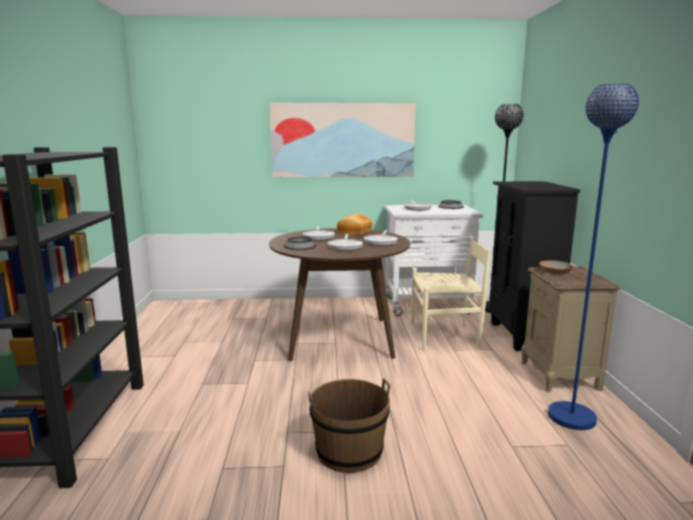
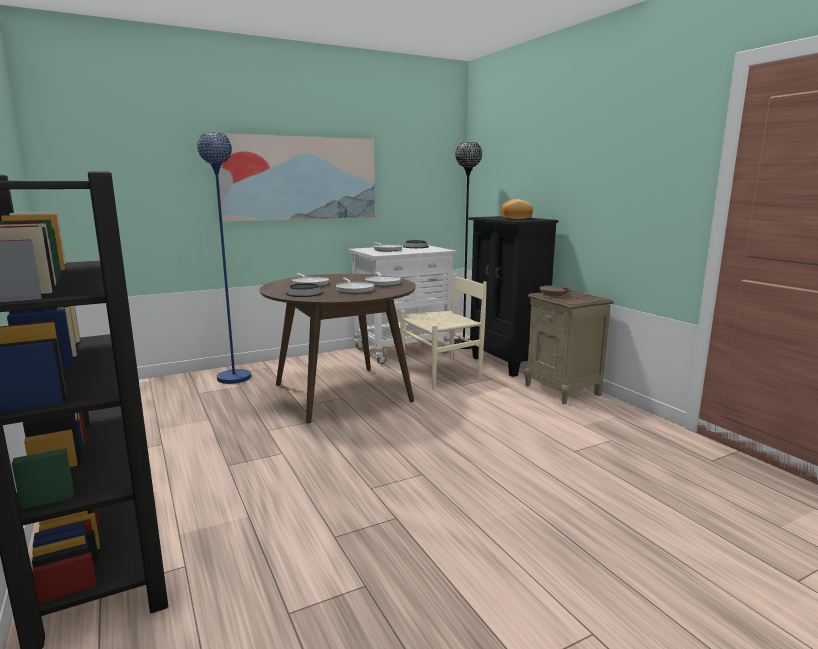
camera: 25 degrees left, 0 degrees up
brown bucket [308,379,390,473] -> none
bread [337,214,372,235] -> bread moved to [501,199,533,219]
blue floor lamp [548,83,639,430] -> blue floor lamp moved to [197,132,251,384]

